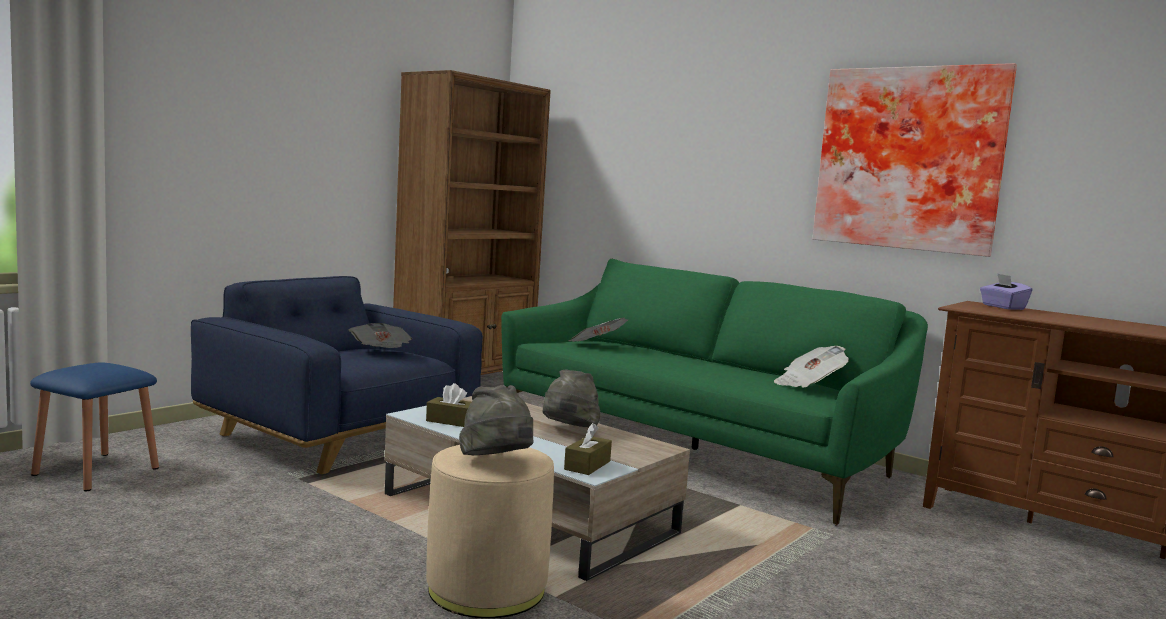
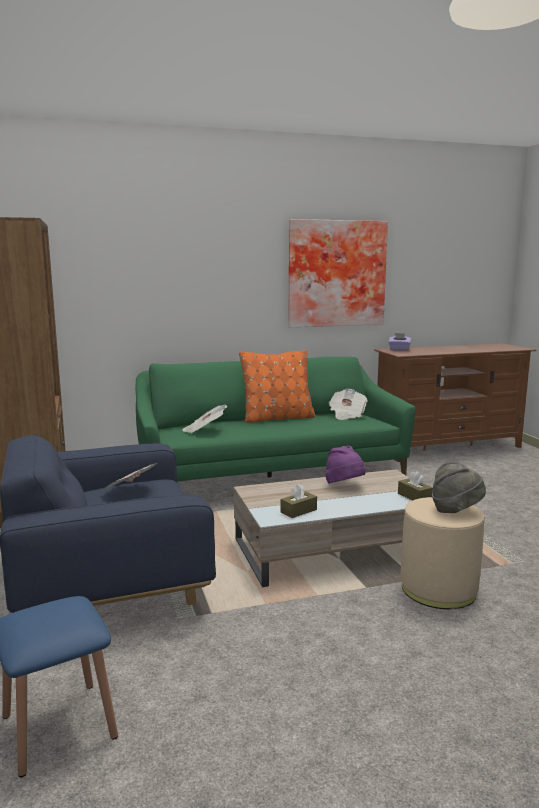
camera: 55 degrees left, 5 degrees up
grey hat [543,369,600,427] -> purple hat [325,445,366,484]
none -> orange pillow [239,350,315,423]

